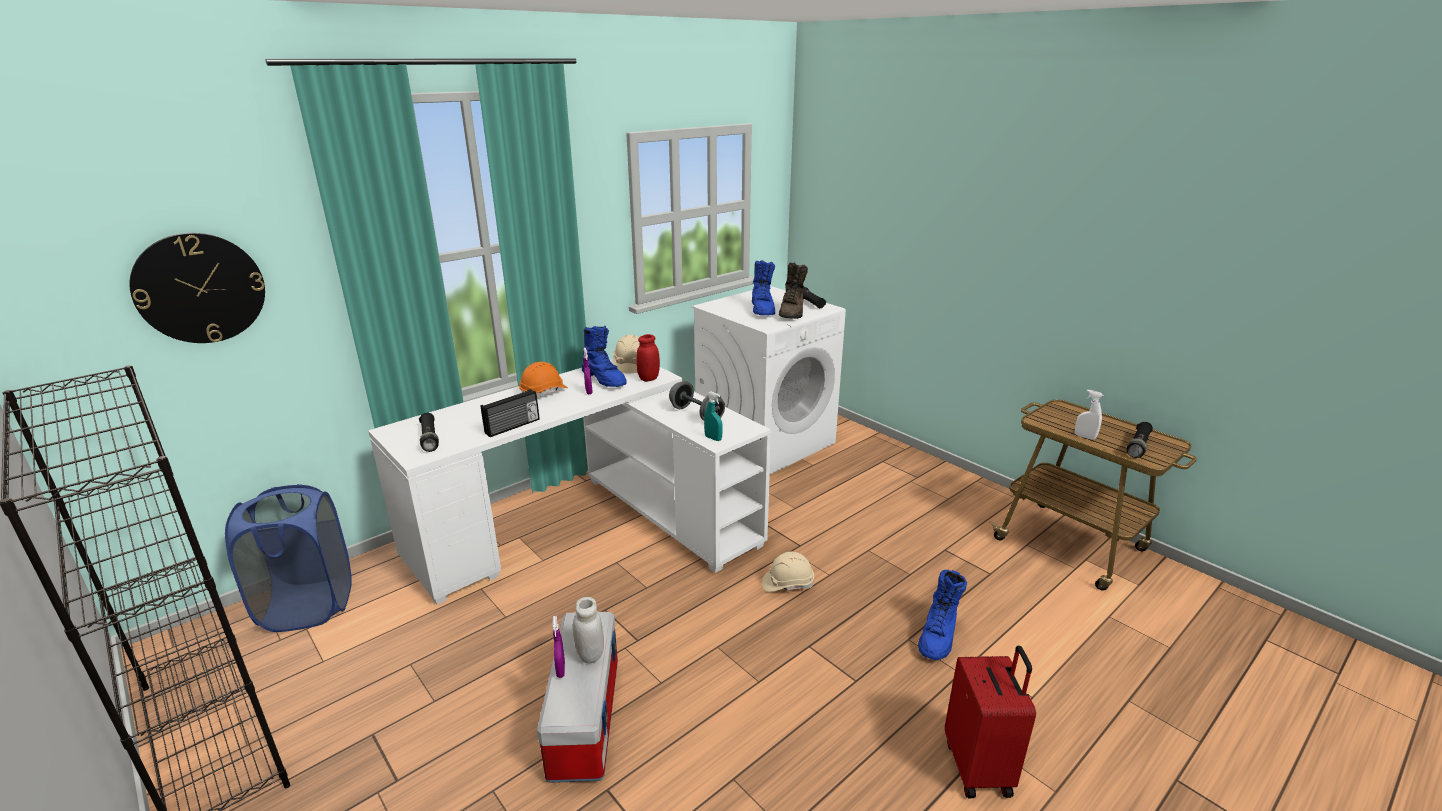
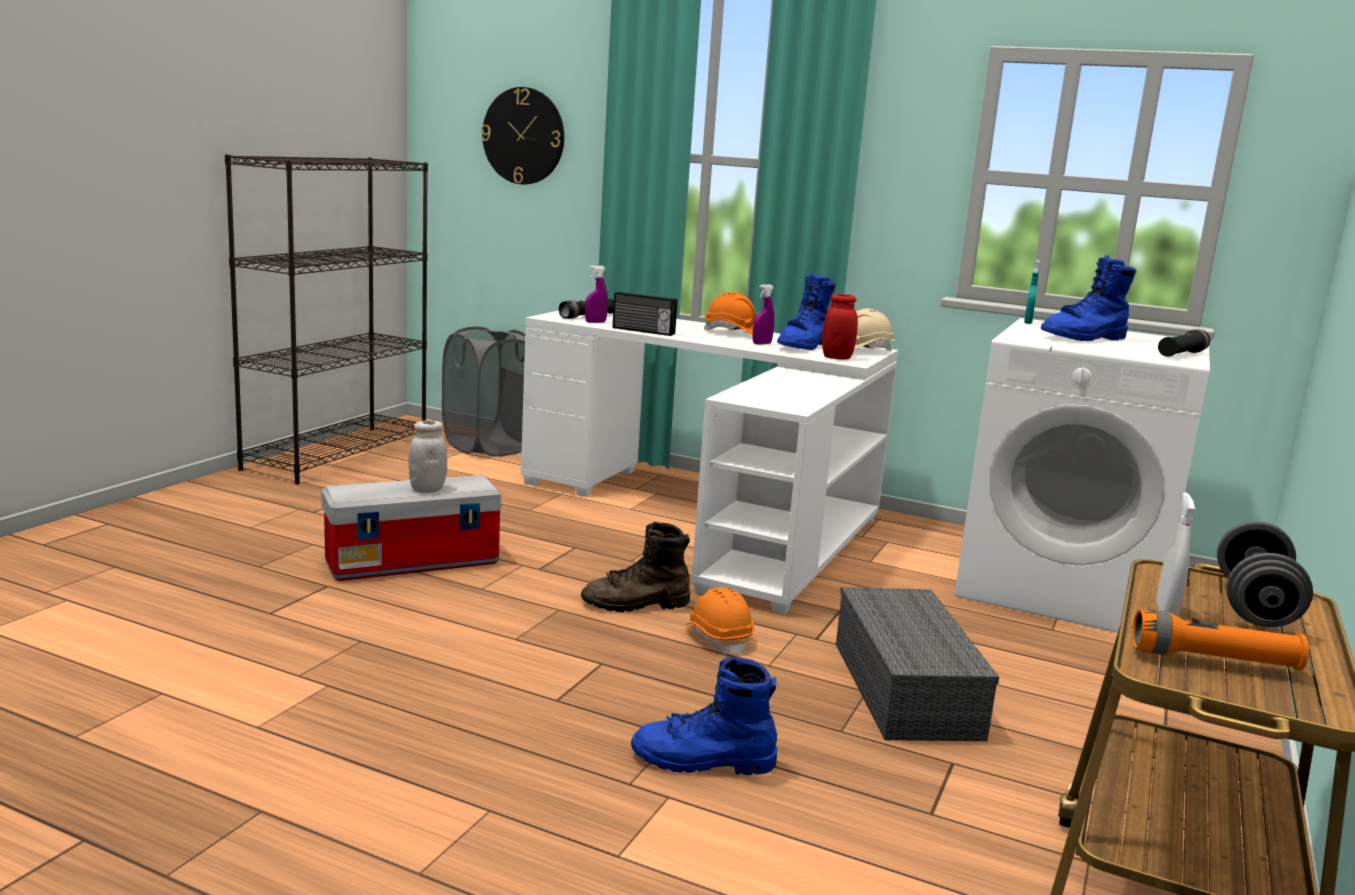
camera: 65 degrees right, 10 degrees down
blue laundry basket [225,484,352,632] -> grey laundry basket [442,327,525,457]
purple spray bottle [552,616,565,678] -> purple spray bottle moved to [585,265,608,323]
grey dumbbell [669,381,725,421] -> grey dumbbell moved to [1217,521,1313,627]
turquoise spray bottle [704,391,723,441] -> turquoise spray bottle moved to [1024,259,1040,324]
beige hard hat [762,552,814,592] -> orange hard hat [685,587,754,655]
brown boot [779,262,808,319] -> brown boot moved to [581,522,690,612]
red suitcase [945,646,1036,798] -> none
black flashlight [1127,422,1153,458] -> orange flashlight [1132,609,1309,671]
none -> grey storage box [836,587,999,741]

